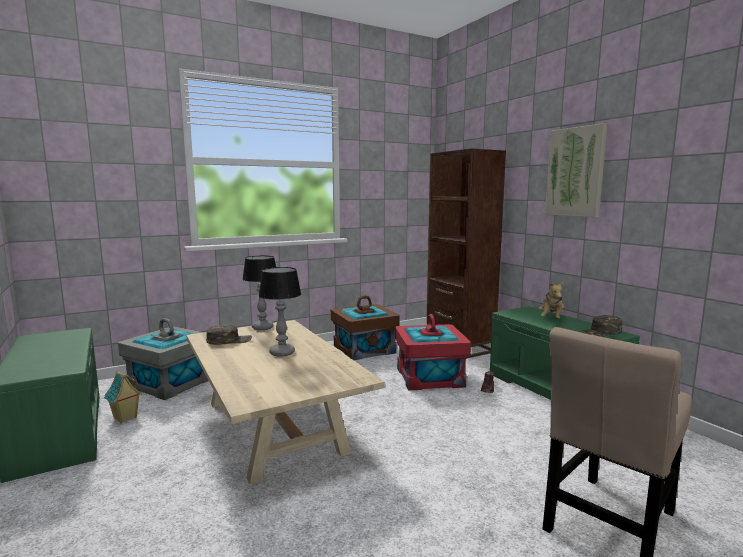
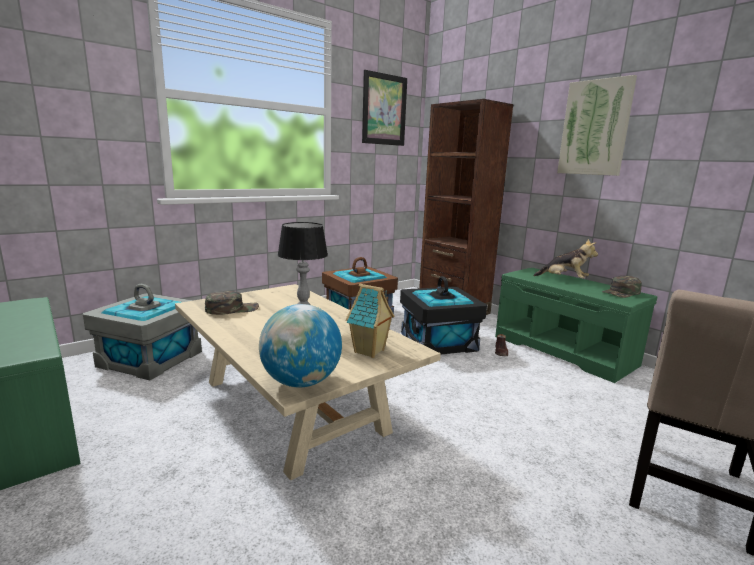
camera: 10 degrees left, 5 degrees up
toy house [104,371,142,423] -> toy house moved to [346,284,395,358]
table lamp [243,256,276,330] -> none
red storage box [395,314,471,391] -> black storage box [400,276,487,354]
plush toy [538,281,564,319] -> plush toy turned 75 degrees counterclockwise [533,239,598,279]
none -> globe [259,304,342,388]
none -> picture [362,70,407,146]

